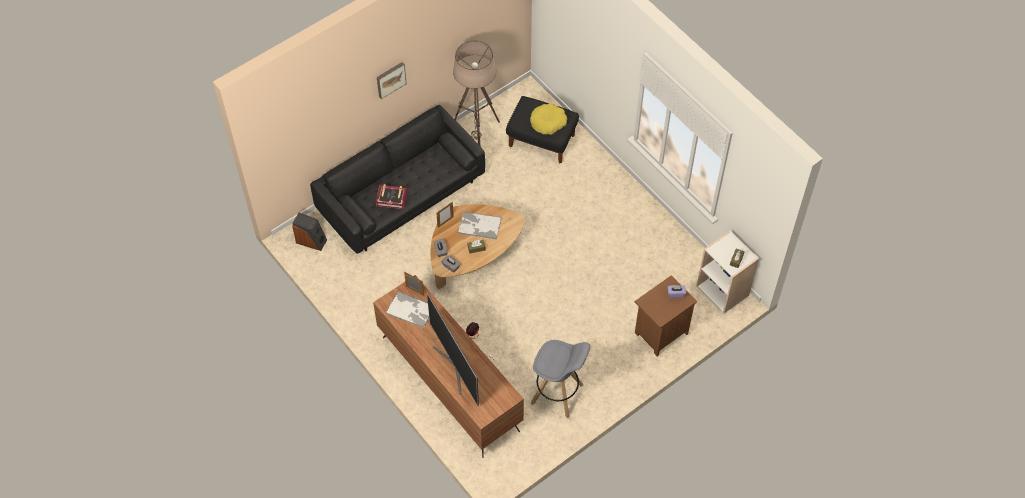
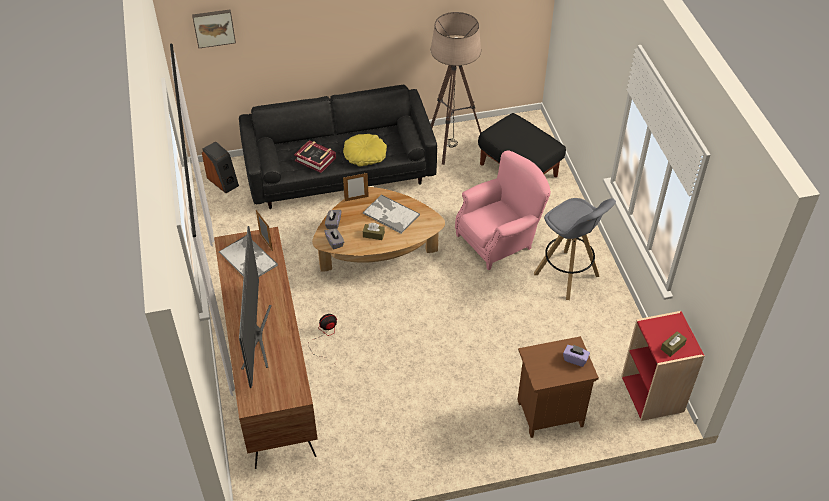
camera: 25 degrees right, 10 degrees down
picture [377,62,407,99] -> picture moved to [192,10,236,48]
yellow pillow [530,103,567,135] -> yellow pillow moved to [343,134,387,166]
grey stool [531,340,590,418] -> grey stool moved to [534,198,616,300]
white bookcase [696,230,759,314] -> red bookcase [621,311,705,421]
none -> pink armchair [455,150,551,270]

